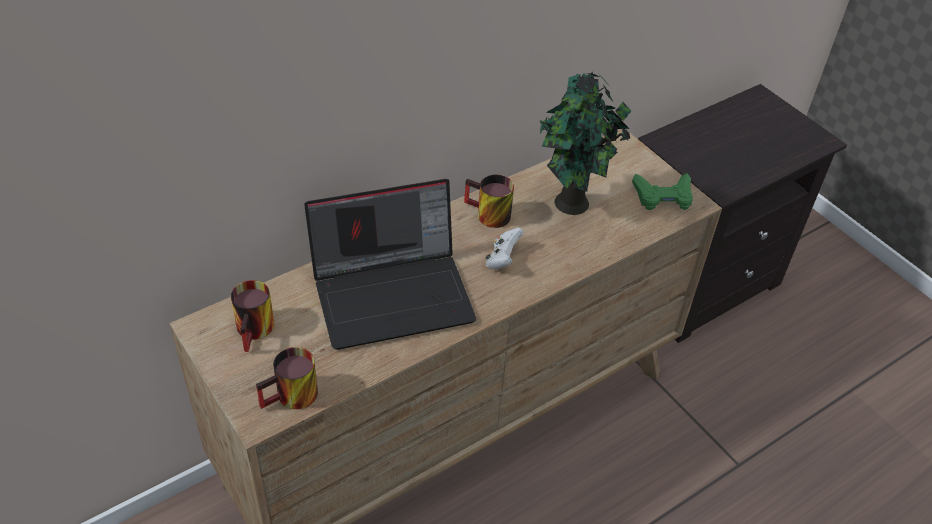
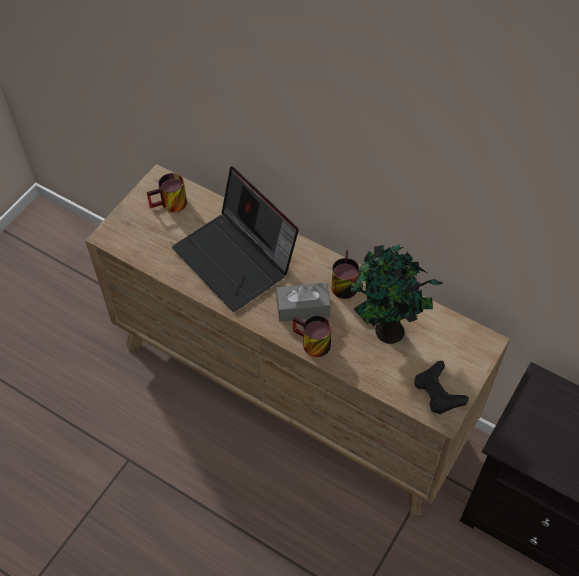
camera: 70 degrees right, 10 degrees up
mug [256,347,318,409] -> mug moved to [293,316,332,357]
white game controller [485,227,524,269] -> grey tissue box [276,283,331,322]
green game controller [632,173,693,210] -> black game controller [414,361,469,414]

